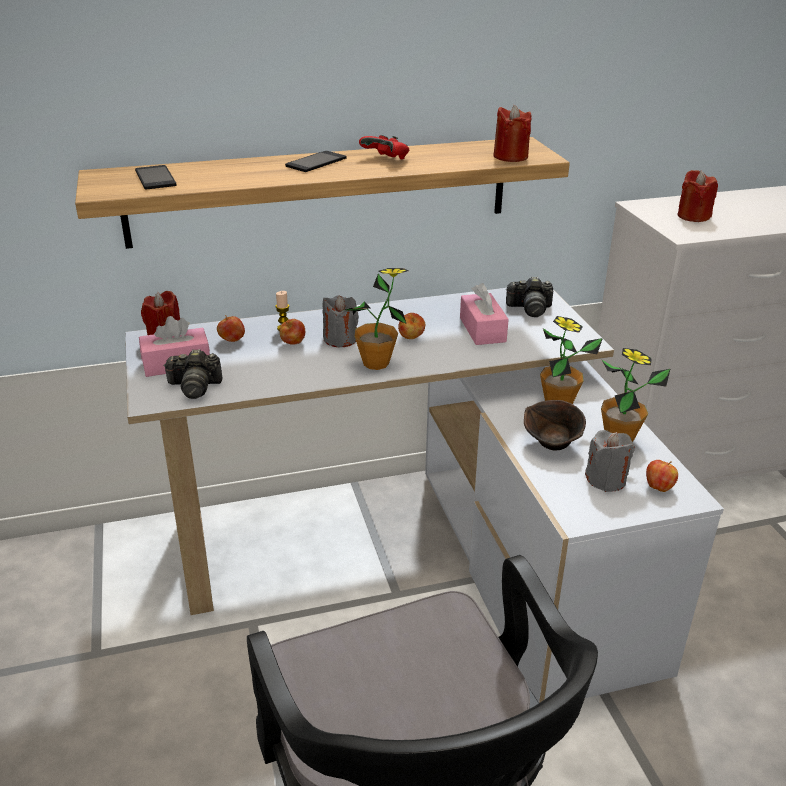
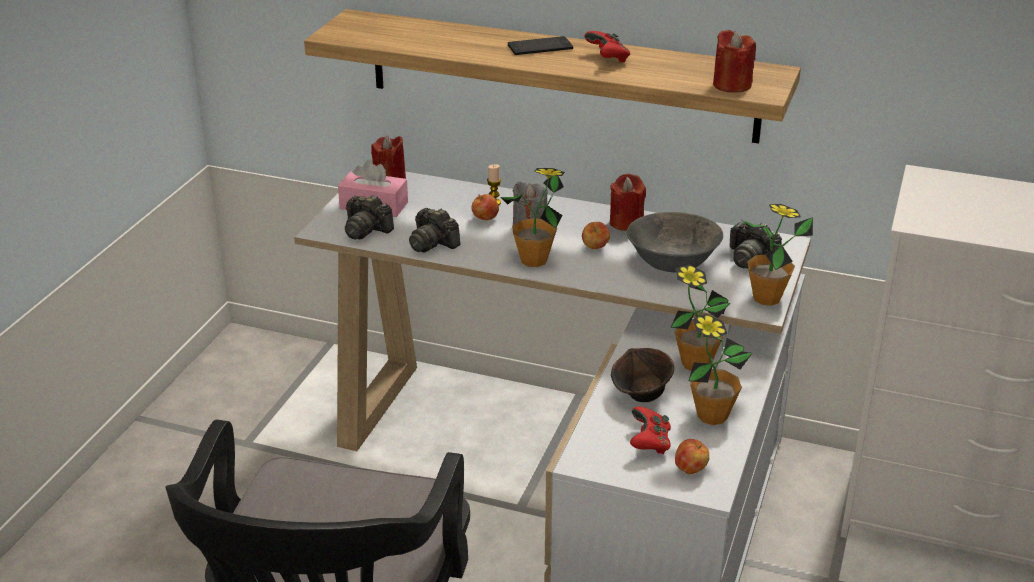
camera: 35 degrees right, 0 degrees up
phone [135,165,176,189] -> none
apple [217,315,245,342] -> none
pink tissue box [460,283,509,345] -> grey bowl [627,212,723,272]
grey candle [585,430,635,492] -> red game controller [630,407,671,454]
red candle [678,170,718,222] -> red candle moved to [610,174,646,231]
none -> camera [409,208,460,253]
none -> potted plant [740,204,813,306]

